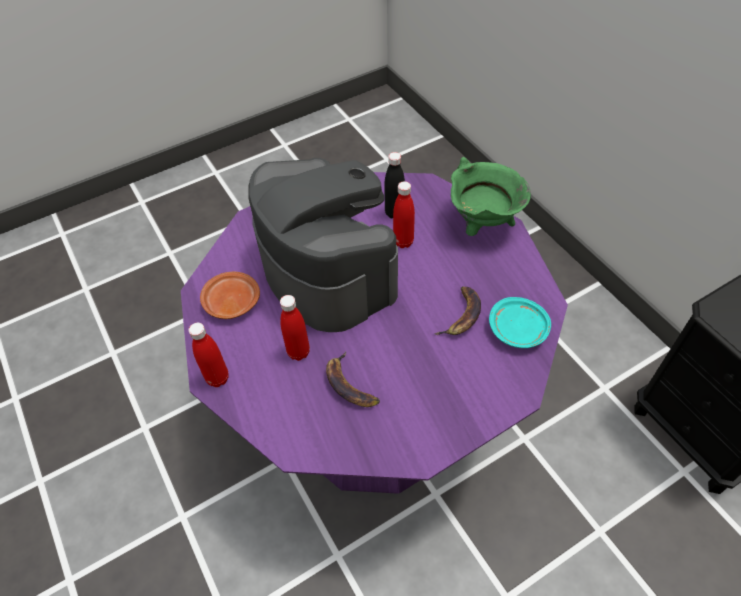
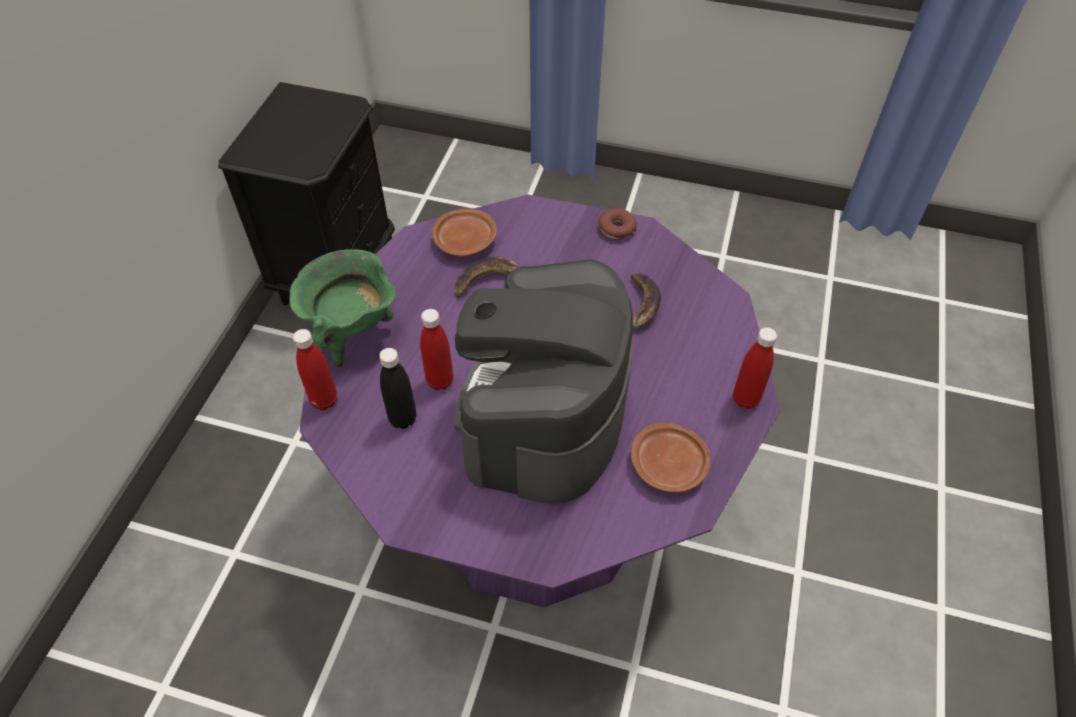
camera: 135 degrees left, 0 degrees up
red bottle [280,295,310,361] -> red bottle moved to [293,329,337,410]
turquoise plate [489,297,551,348] -> brown plate [432,208,497,257]
none -> donut [598,208,637,240]

